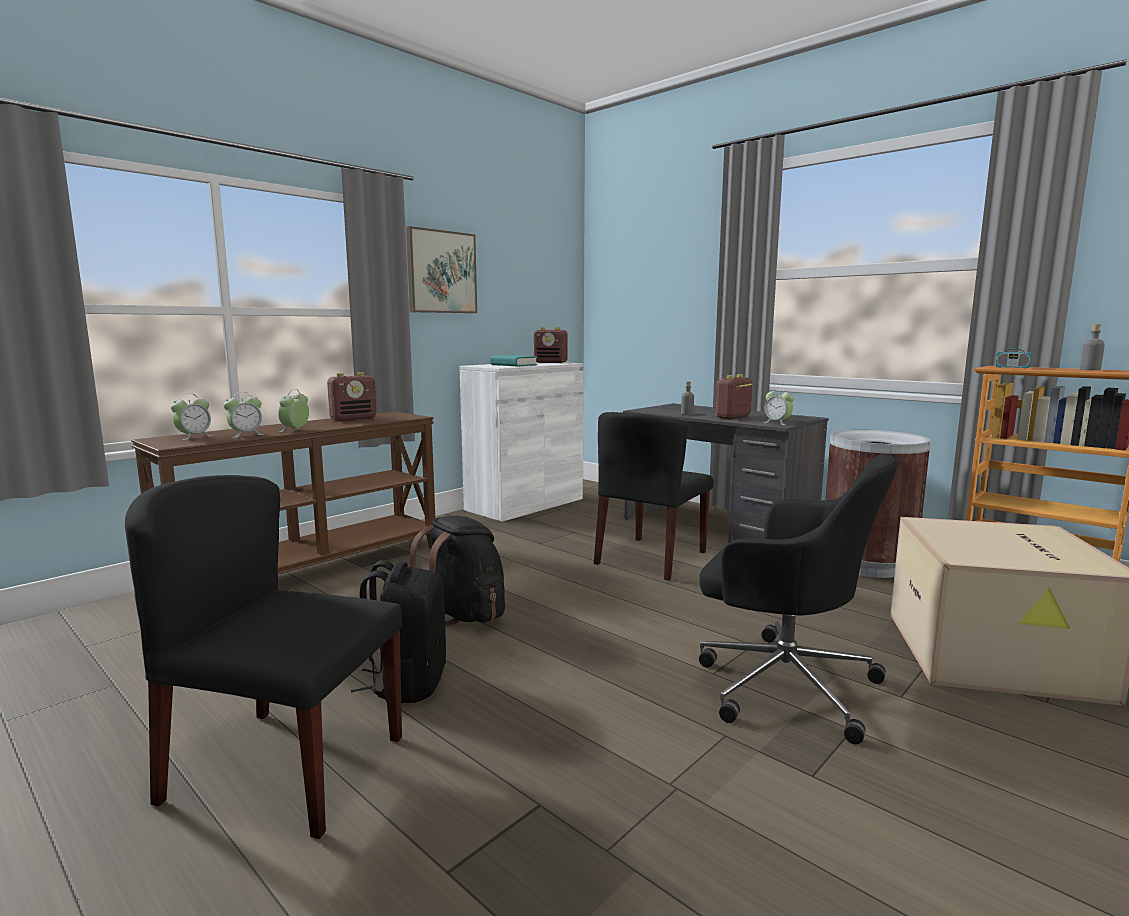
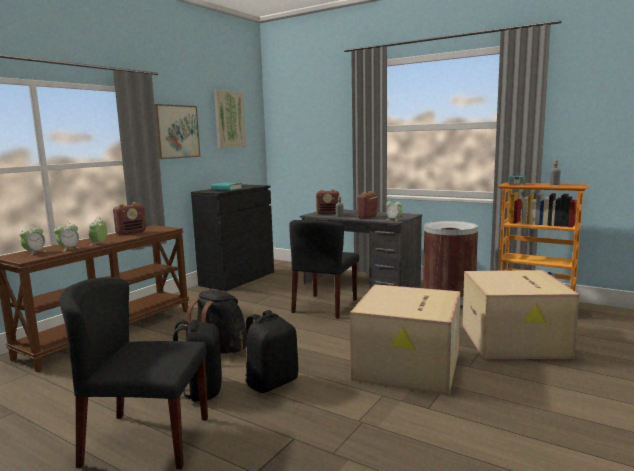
camera: 10 degrees left, 0 degrees up
white cabinet [459,362,584,522] -> black cabinet [191,184,274,291]
radio [533,327,568,363] -> radio moved to [316,189,339,214]
black office chair [699,454,897,744] -> cardboard box [350,284,460,396]
none -> picture [214,90,246,148]
none -> black backpack [245,310,298,393]

